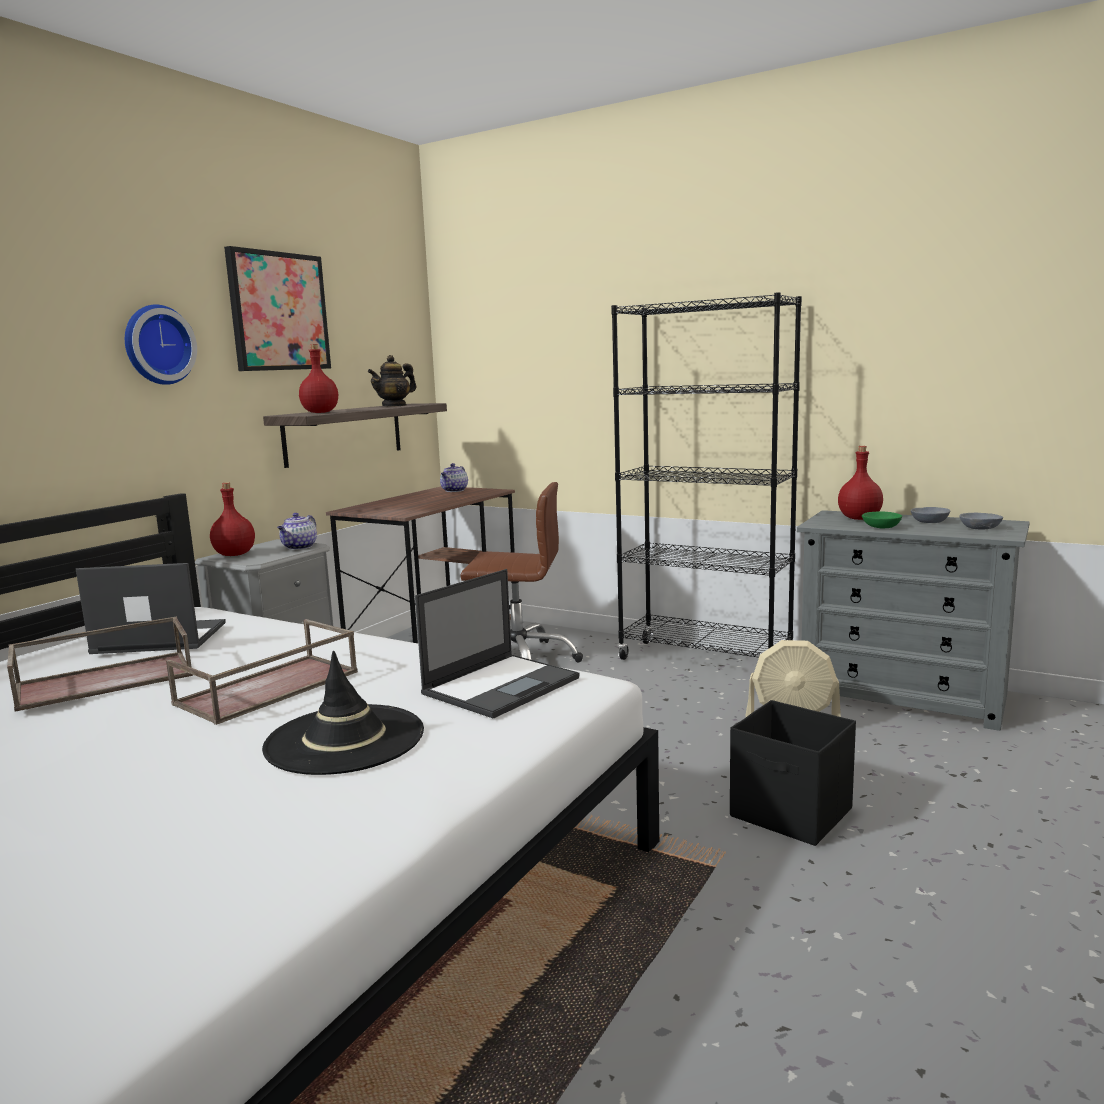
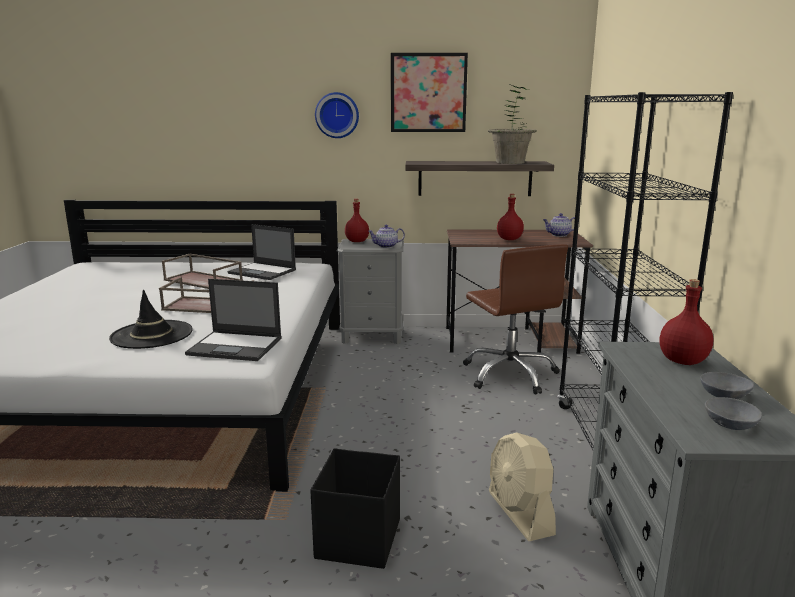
camera: 60 degrees right, 5 degrees up
laptop [76,563,226,654] -> laptop turned 150 degrees clockwise [228,224,296,280]
red bottle [299,344,338,413] -> red bottle moved to [497,194,524,240]
teapot [368,355,416,407] -> potted plant [488,84,537,164]
green bowl [862,511,902,528] -> none

